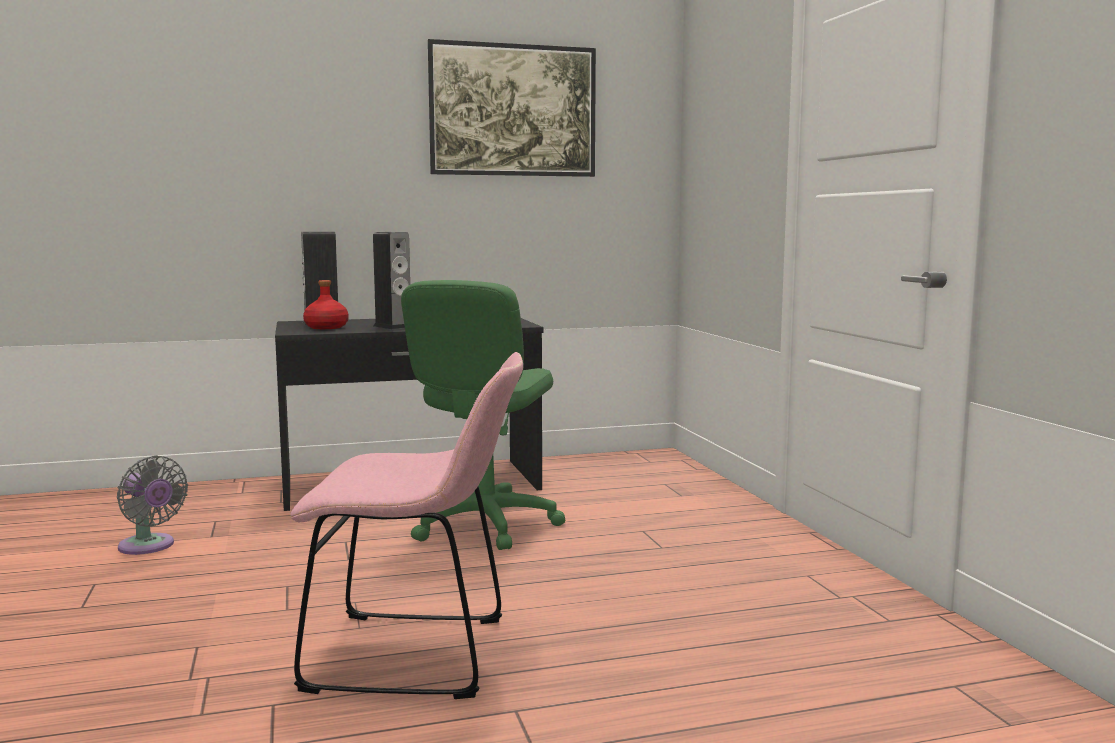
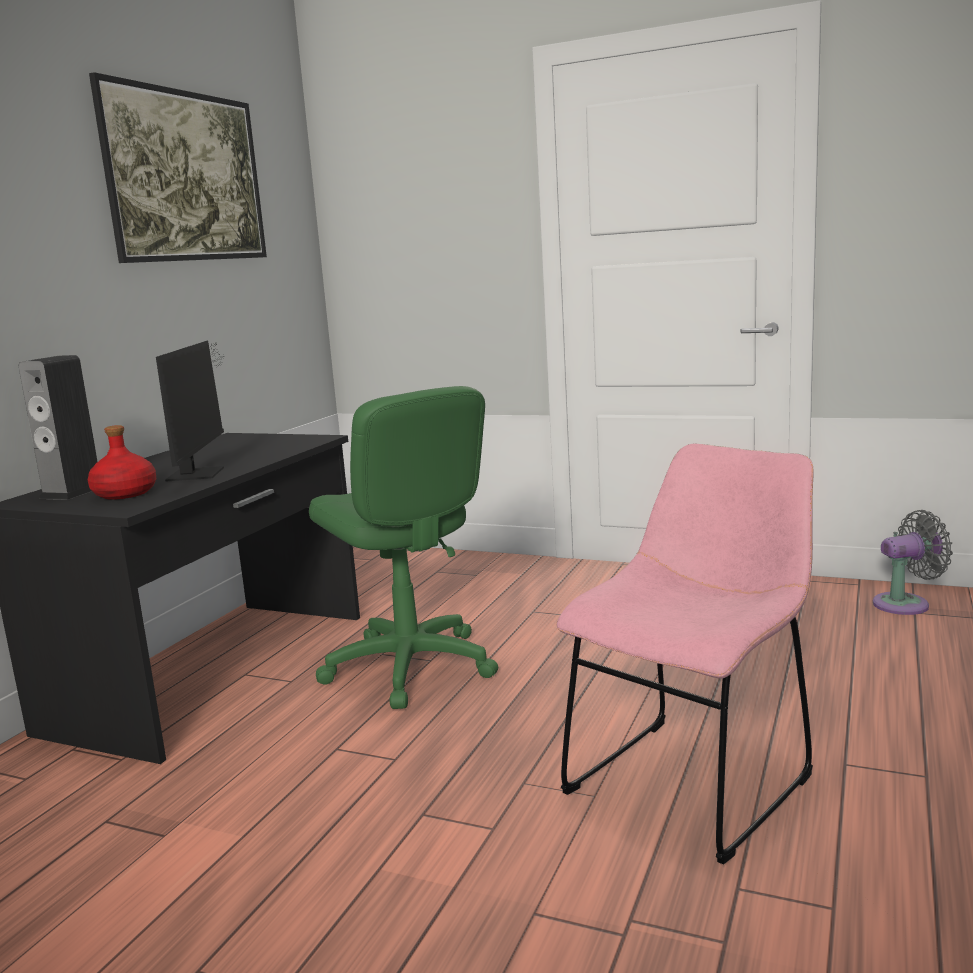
camera: 50 degrees left, 5 degrees up
grey fan [117,455,188,555] -> grey fan moved to [873,510,953,615]
speaker [373,232,410,329] -> monitor [156,340,224,481]

